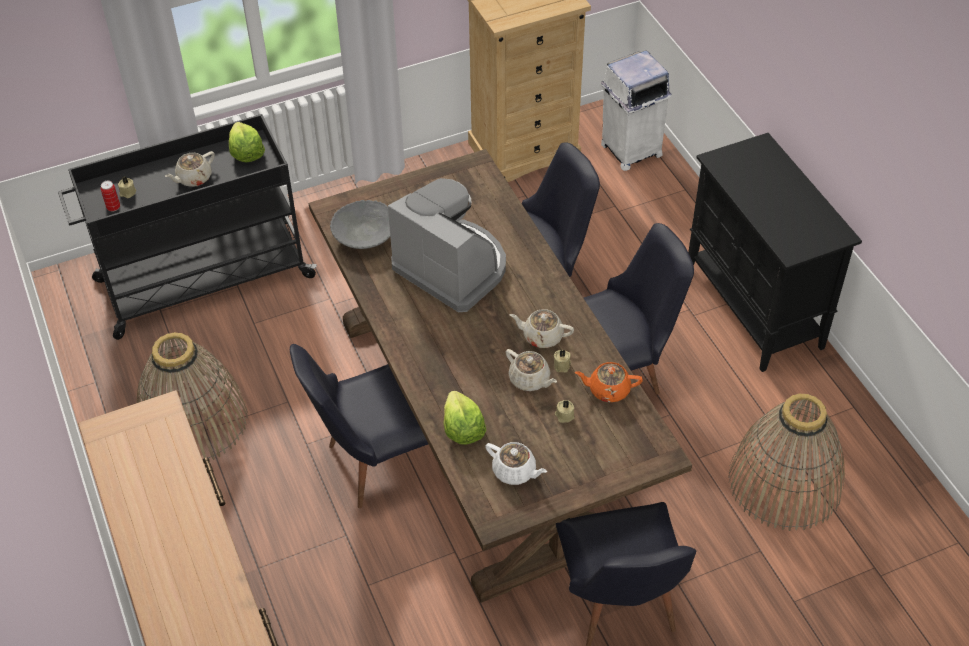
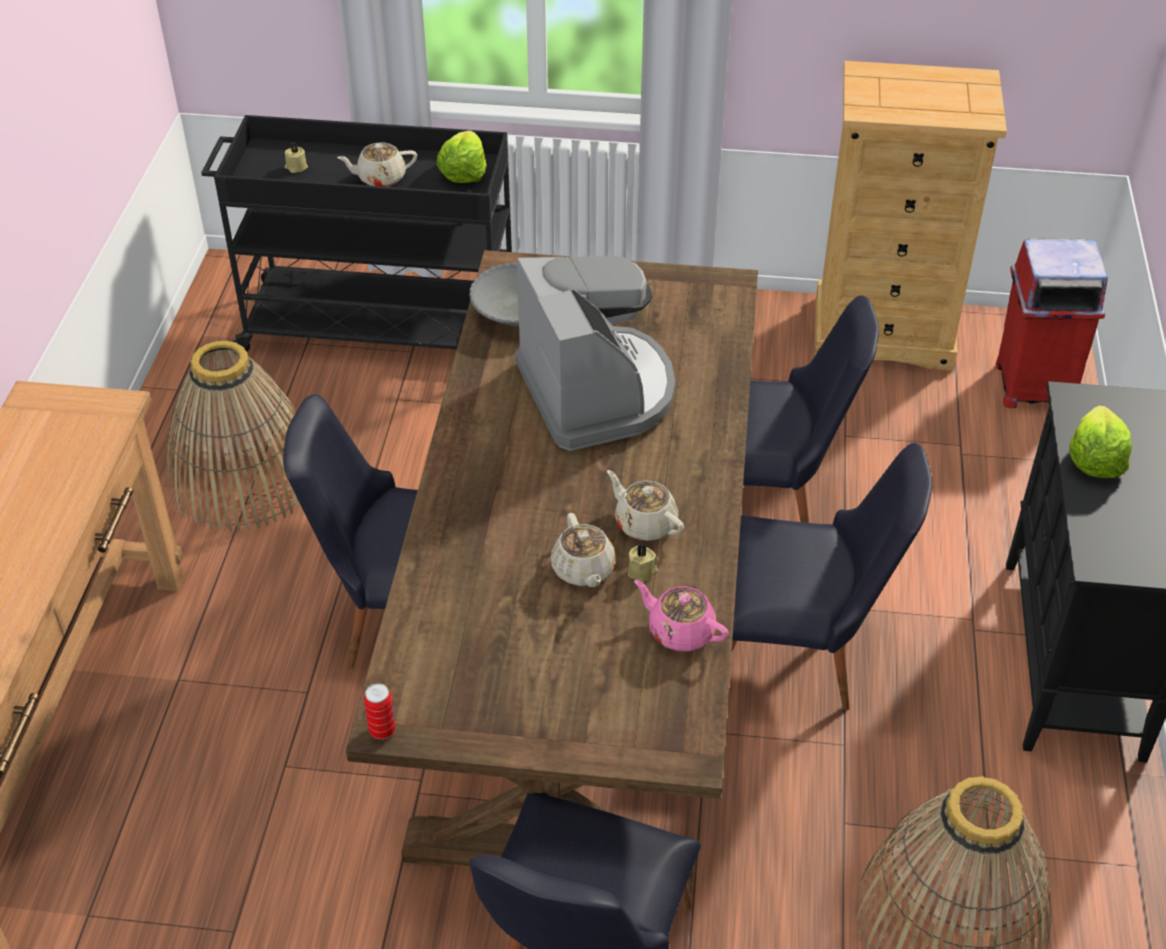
camera: 30 degrees right, 5 degrees down
can [101,181,120,211] -> can moved to [364,683,396,739]
lettuce [444,391,486,445] -> lettuce moved to [1069,405,1132,478]
white teapot [485,442,547,485] -> none
beige candle [555,400,574,423] -> none
orange teapot [575,362,643,402] -> pink teapot [634,580,729,651]
white trash can [600,51,672,171] -> red trash can [996,238,1108,408]

